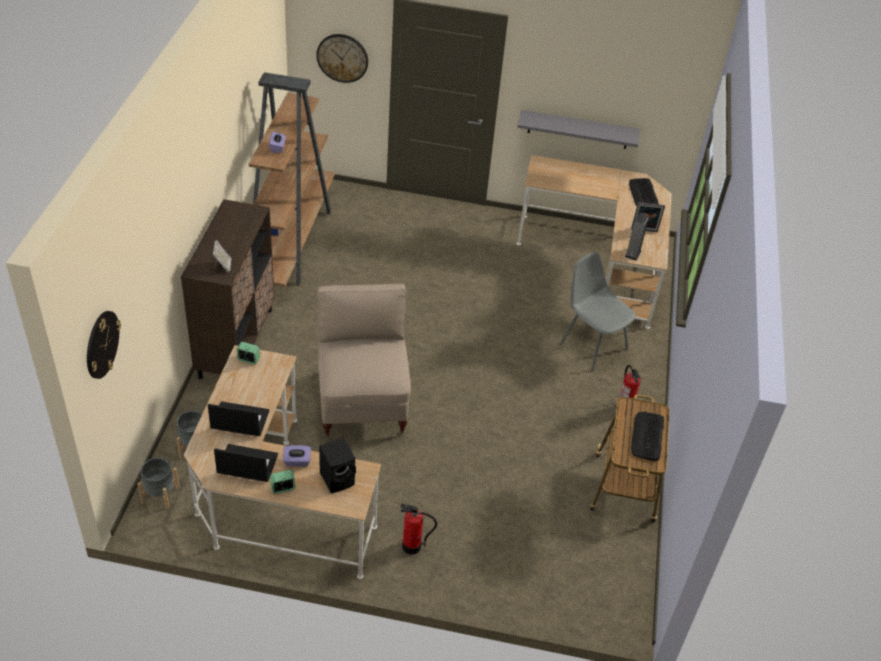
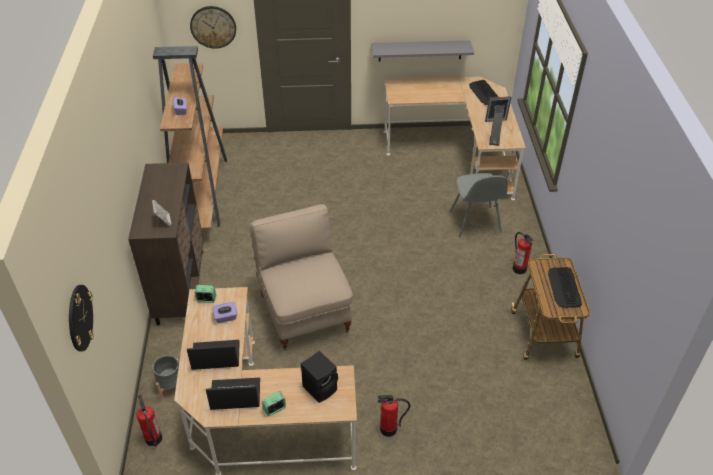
camera: 10 degrees left, 0 degrees up
grey planter [138,458,180,510] -> fire extinguisher [137,395,162,447]
purple tissue box [283,445,311,467] -> purple tissue box moved to [212,302,237,323]
grey chair [560,252,636,371] -> grey chair turned 135 degrees counterclockwise [450,173,508,238]

